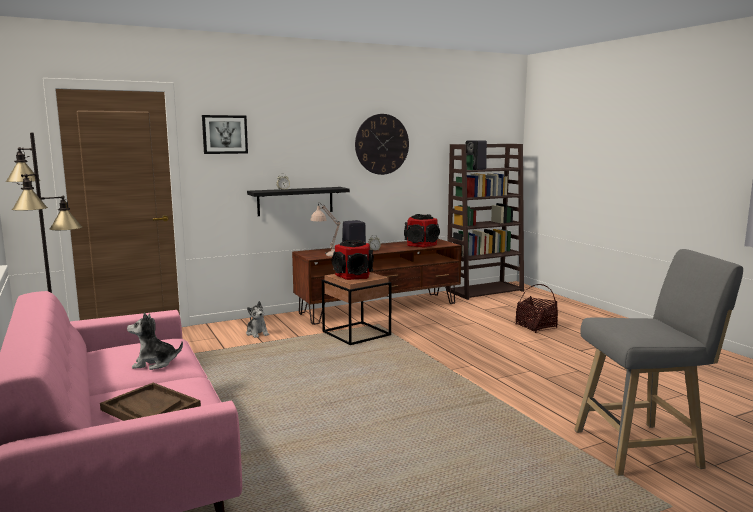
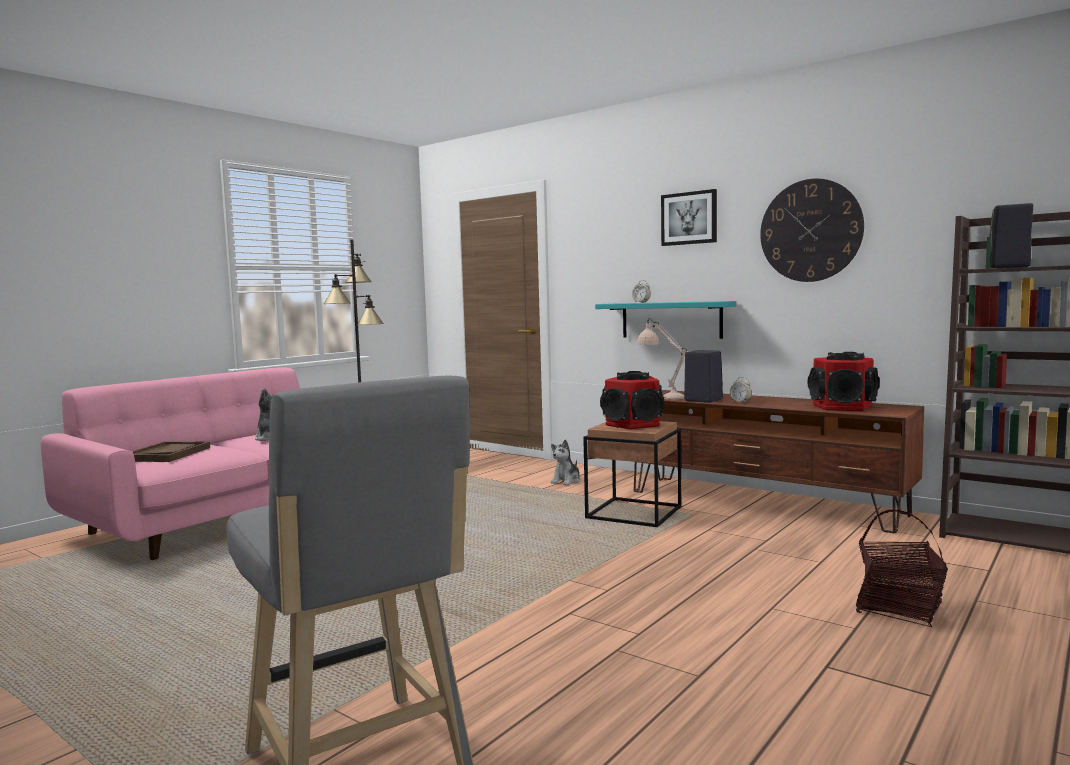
camera: 65 degrees right, 5 degrees down
picture [202,115,248,154] -> picture moved to [661,189,717,246]
black shelf [247,187,350,216] -> turquoise shelf [595,301,736,339]

